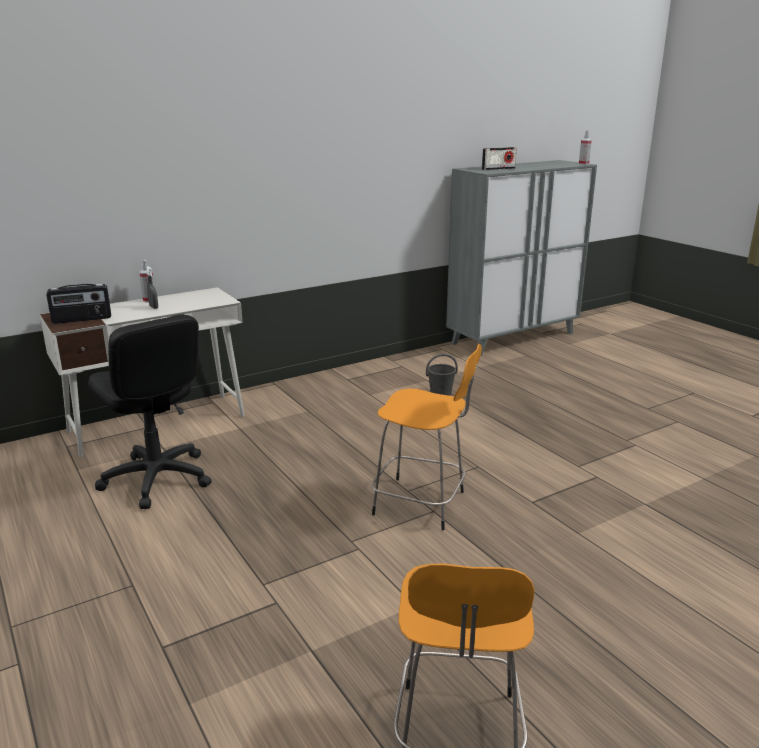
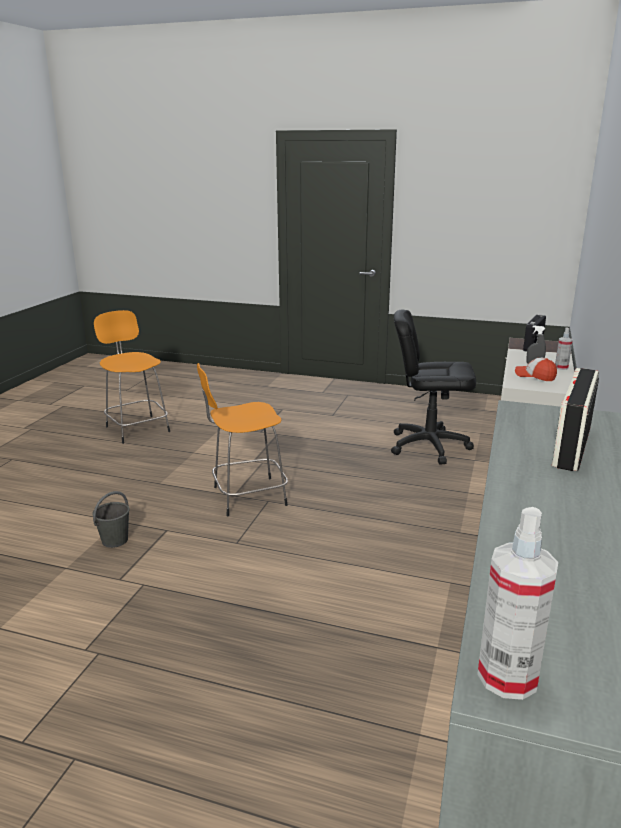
camera: 140 degrees right, 0 degrees up
grey bucket [426,354,458,396] -> grey bucket moved to [92,491,130,548]
none -> cap [515,358,557,381]

